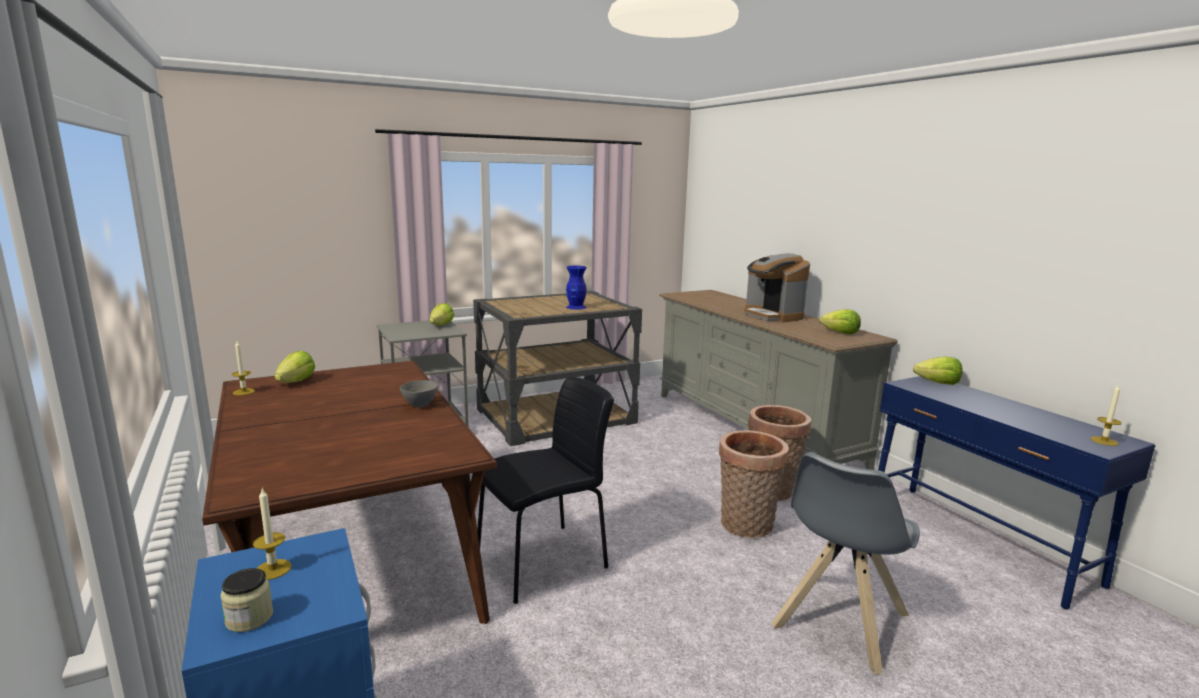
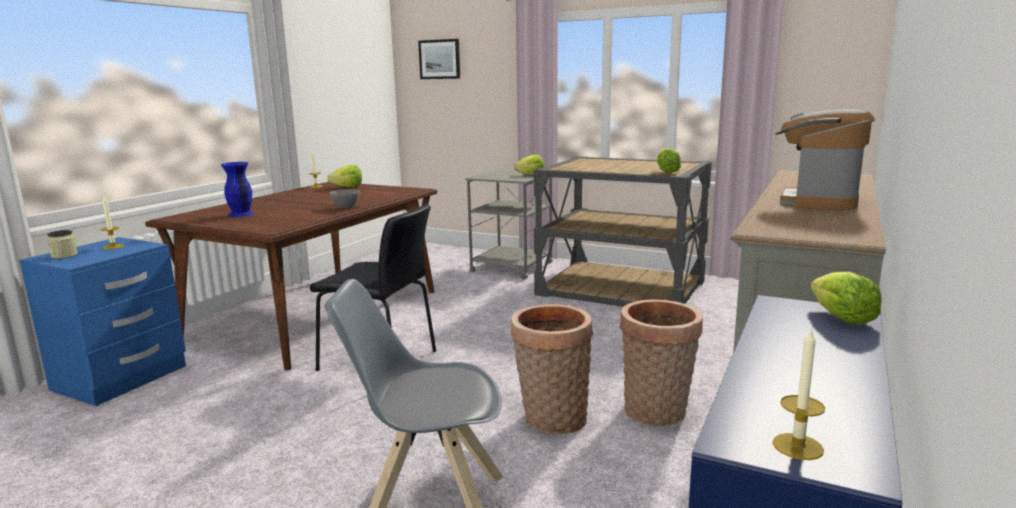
camera: 55 degrees right, 0 degrees up
blue vase [566,265,587,309] -> blue vase moved to [221,162,255,217]
lettuce [819,309,861,334] -> lettuce moved to [657,148,681,173]
none -> picture [418,39,460,79]

